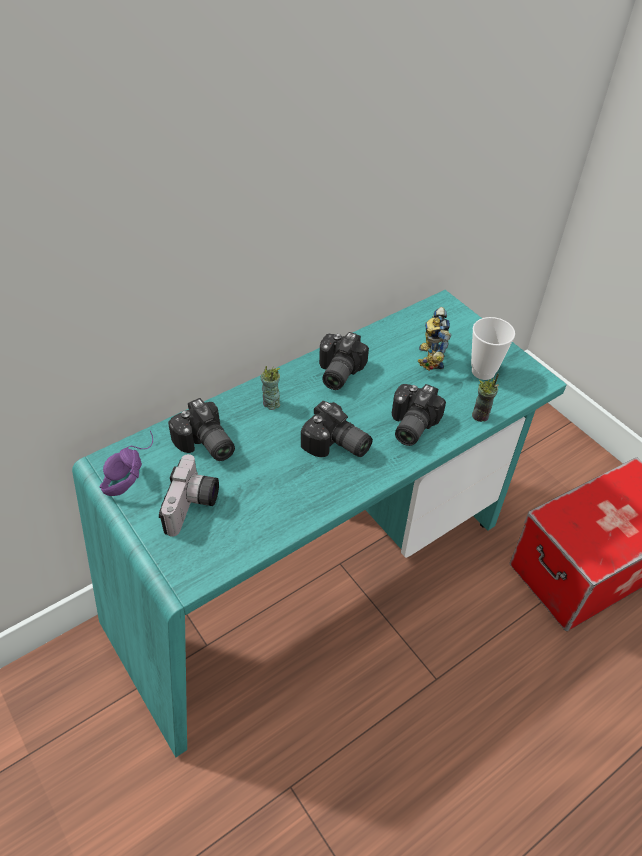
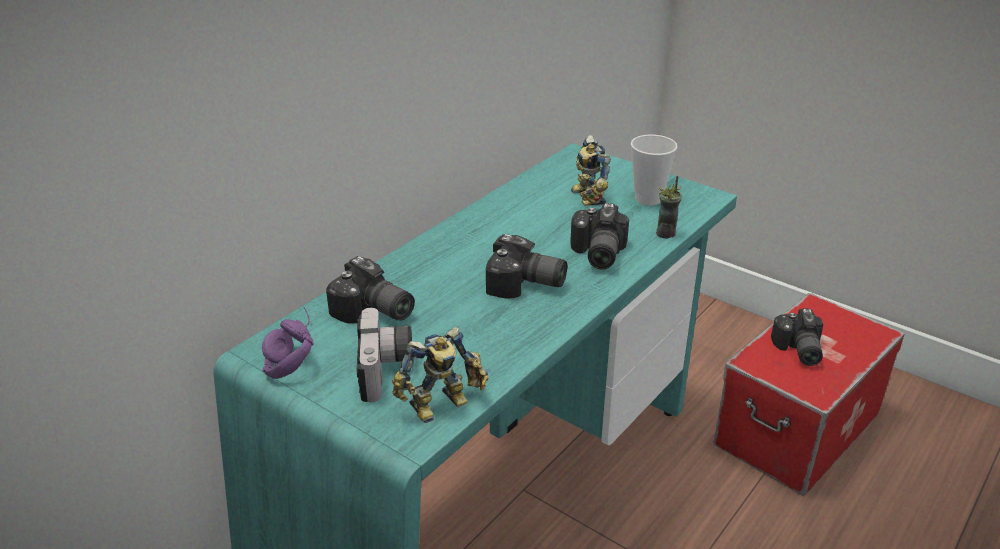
camera: 15 degrees left, 15 degrees down
cup [261,366,280,410] -> none
camera [319,332,369,390] -> camera moved to [771,308,823,366]
none -> toy robot [392,327,488,423]

